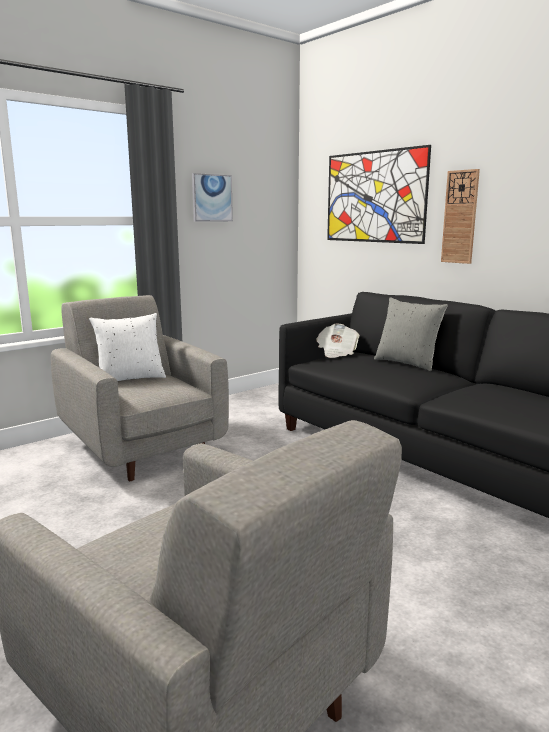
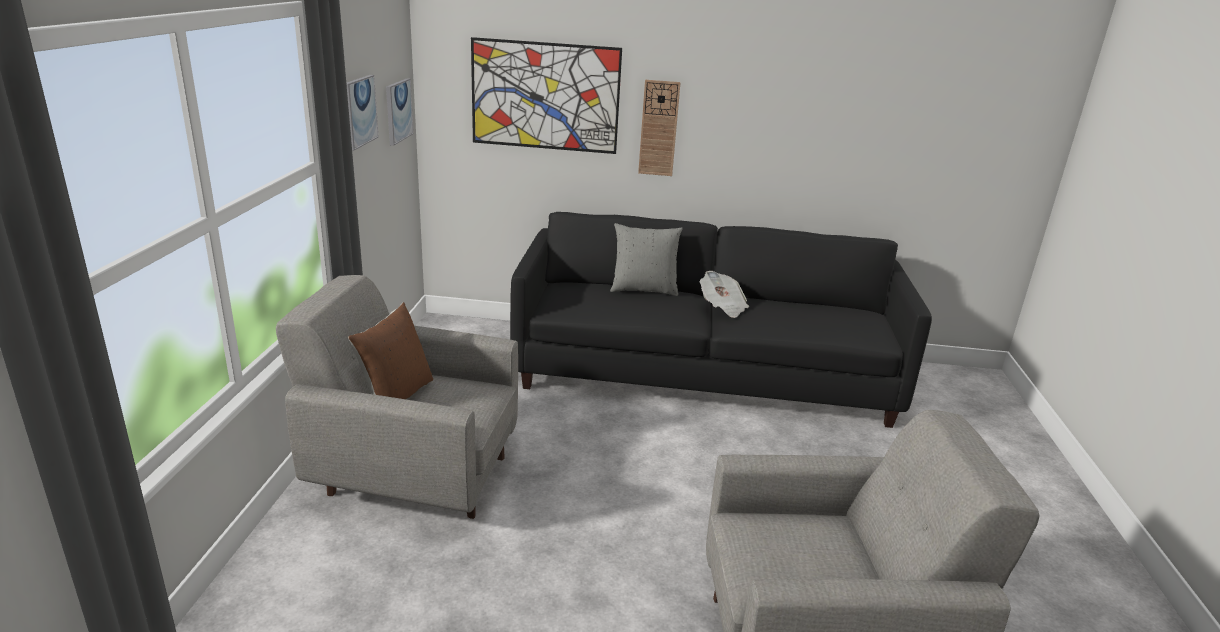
camera: 45 degrees left, 10 degrees up
white pillow [89,313,166,381] -> brown pillow [348,302,433,399]
newspaper [316,323,360,358] -> newspaper moved to [700,271,749,318]
none -> picture [386,78,413,146]

